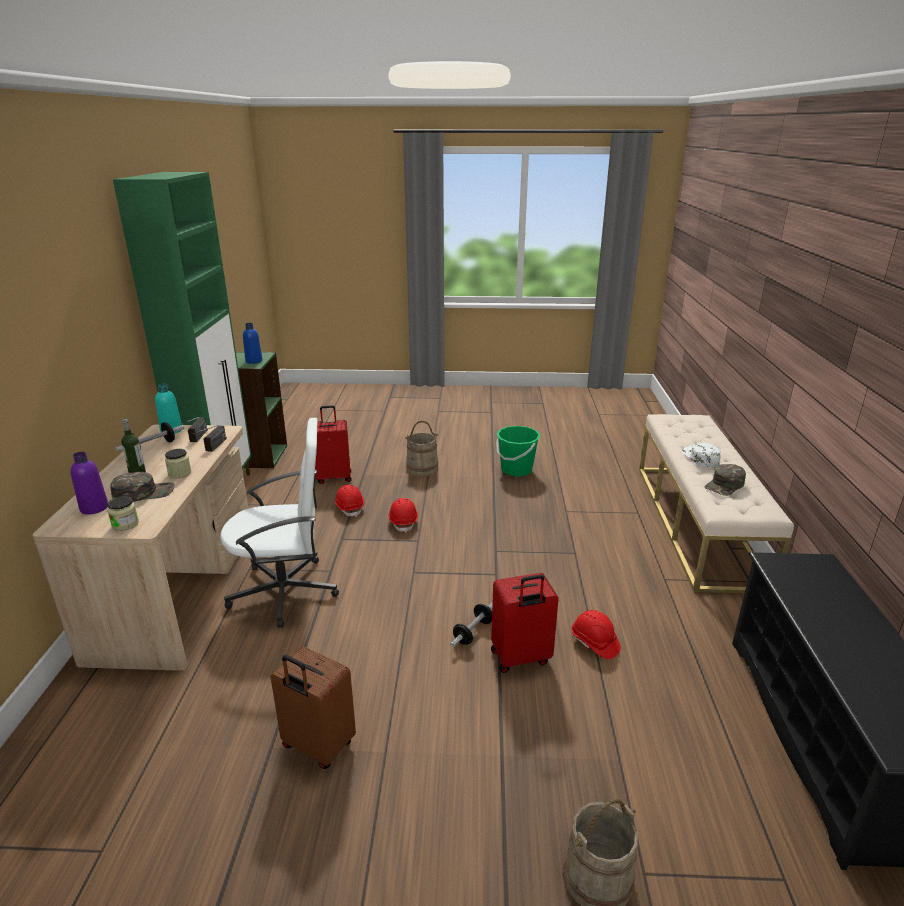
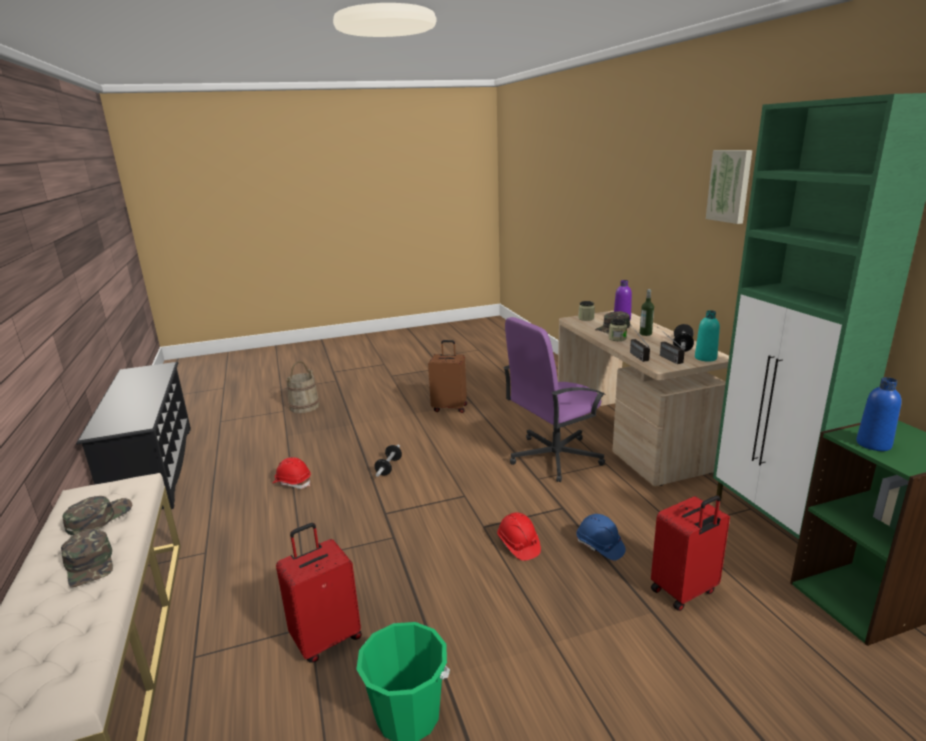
camera: 160 degrees right, 5 degrees down
white office chair [220,418,339,628] -> purple office chair [503,317,606,482]
red hard hat [335,485,364,517] -> blue hard hat [576,514,626,561]
beige bucket [405,420,439,476] -> none
red suitcase [491,573,559,673] -> red suitcase moved to [276,523,362,663]
white cap [682,443,721,467] -> green cap [61,529,113,587]
none -> picture [706,150,752,224]

